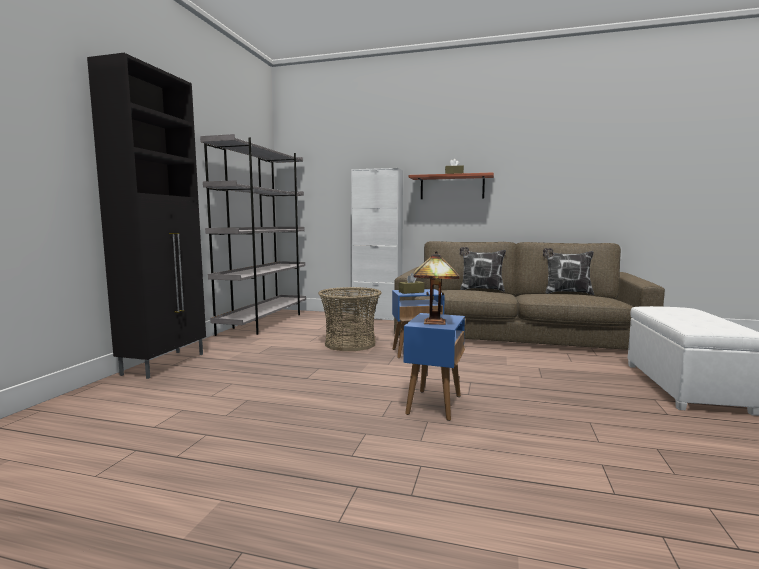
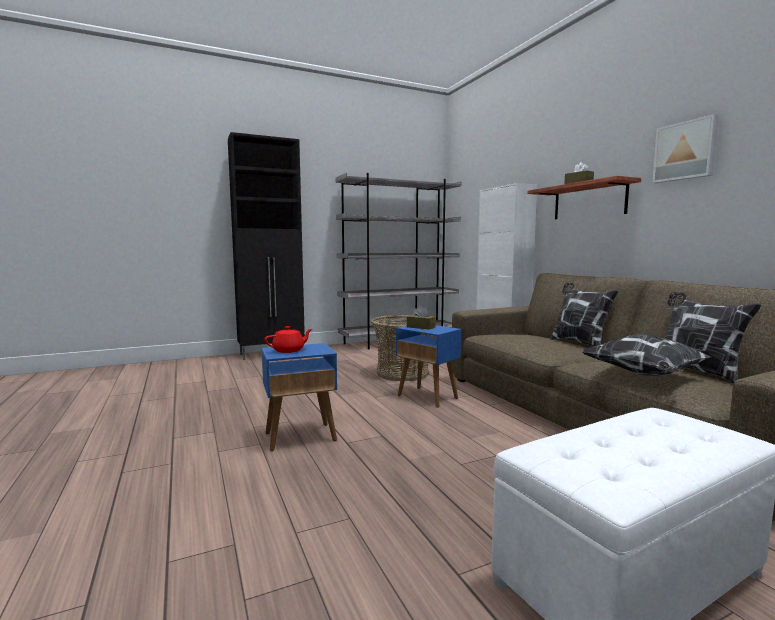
camera: 50 degrees right, 0 degrees up
table lamp [414,251,460,325] -> red teapot [265,326,312,353]
none -> pillow [582,333,711,375]
none -> picture [652,114,719,183]

